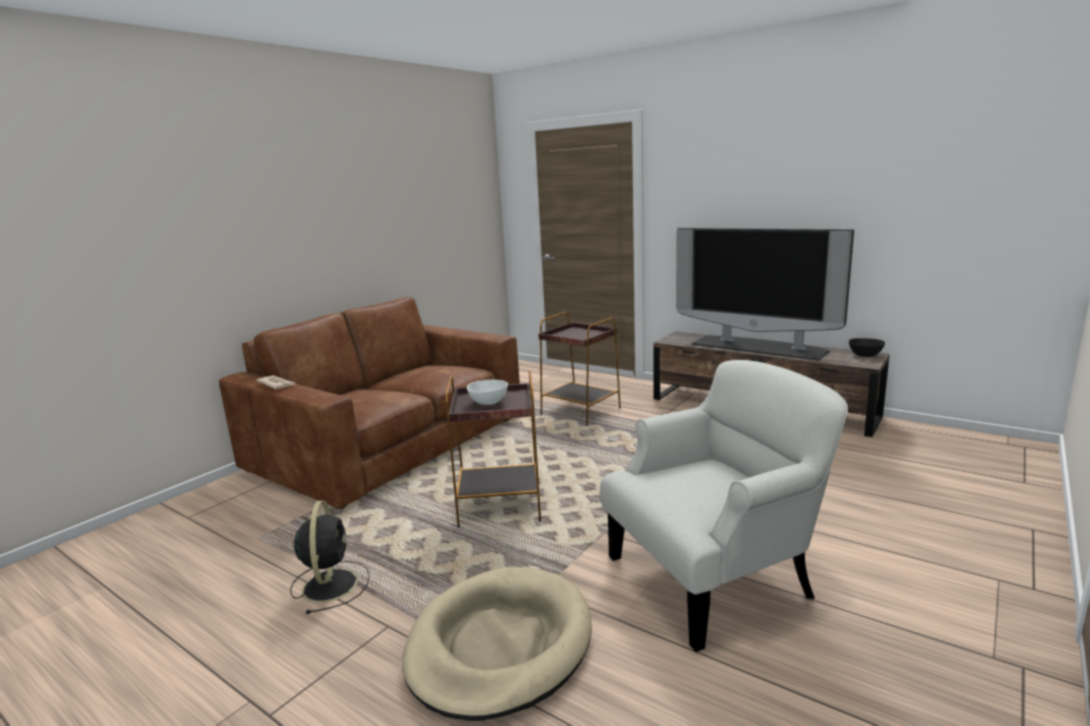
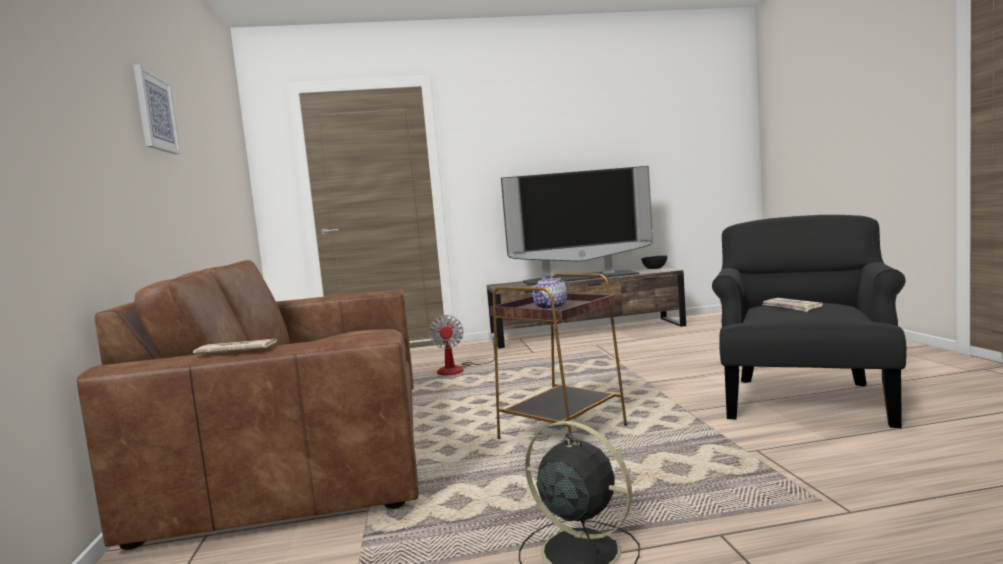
camera: 45 degrees left, 10 degrees down
beige dog bed [402,567,592,721] -> none
white bowl [467,380,508,405] -> teapot [532,274,567,309]
brown side table [538,312,621,426] -> fan [429,315,495,375]
white armchair [600,360,848,652] -> black armchair [712,215,907,428]
none -> picture [133,64,181,155]
none -> newspaper [762,298,823,312]

